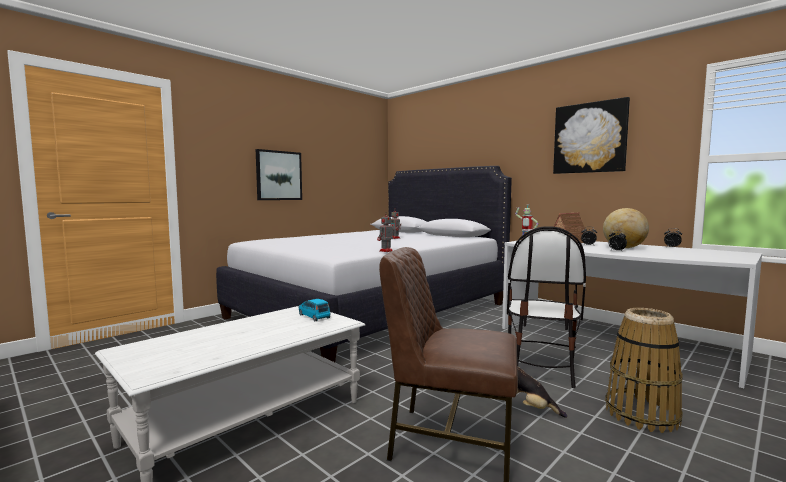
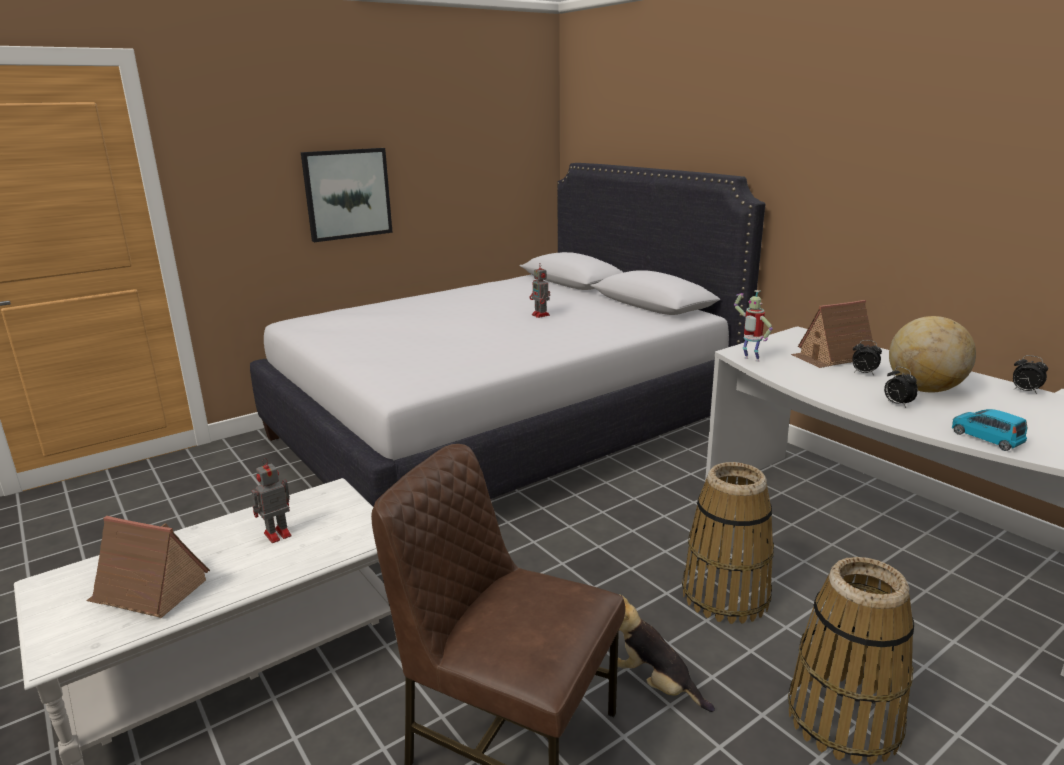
camera: 10 degrees right, 15 degrees up
blue toy car [299,299,330,321] -> blue toy car moved to [952,409,1027,451]
toy robot [377,212,393,252] -> toy robot moved to [251,458,291,543]
chair [507,226,586,388] -> basket [682,462,774,624]
picture [553,97,630,174] -> none
none -> toy house [86,516,210,618]

